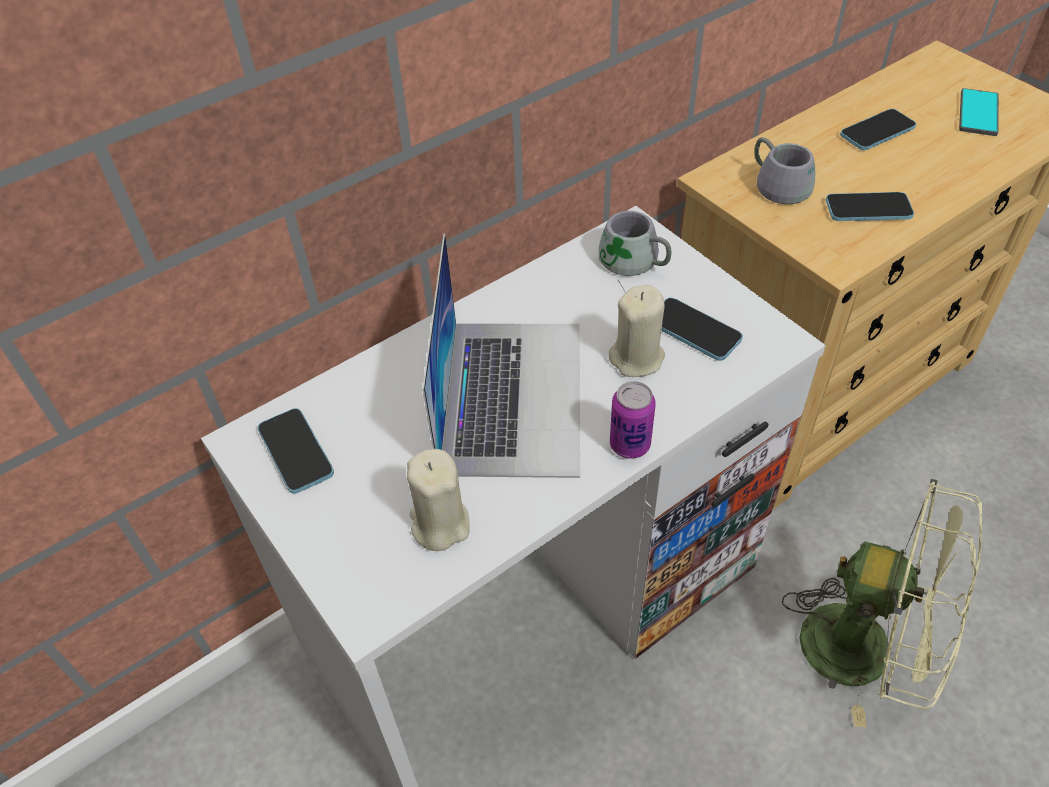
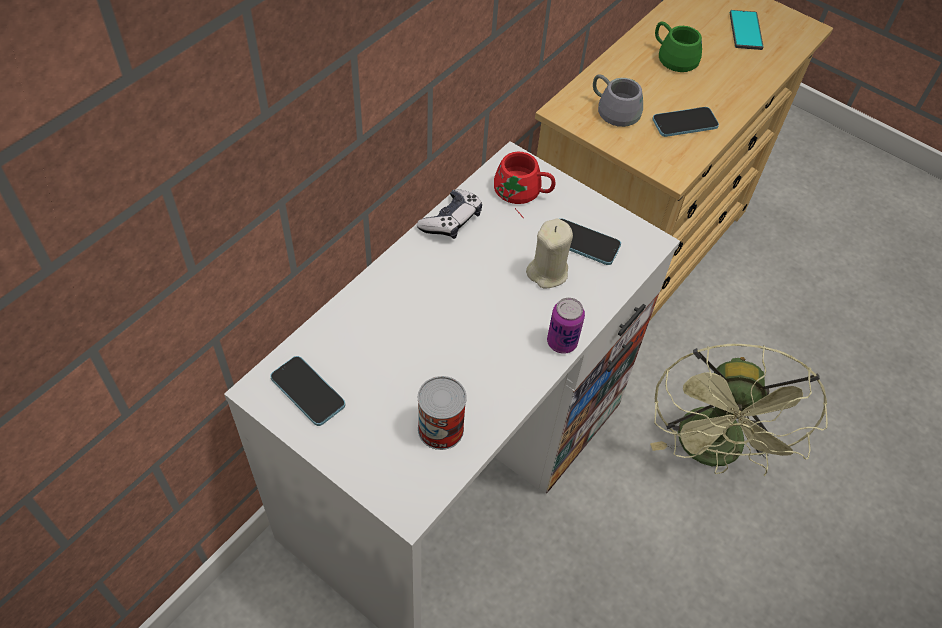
camera: 20 degrees left, 5 degrees up
beige candle [407,449,470,551] -> can [418,376,467,450]
laptop [422,234,580,478] -> none
grey mug [598,211,671,292] -> red mug [494,152,555,218]
green fan [782,479,982,727] -> green fan turned 90 degrees clockwise [650,344,828,476]
phone [840,109,916,150] -> green mug [655,22,702,72]
none -> game controller [417,189,482,239]

